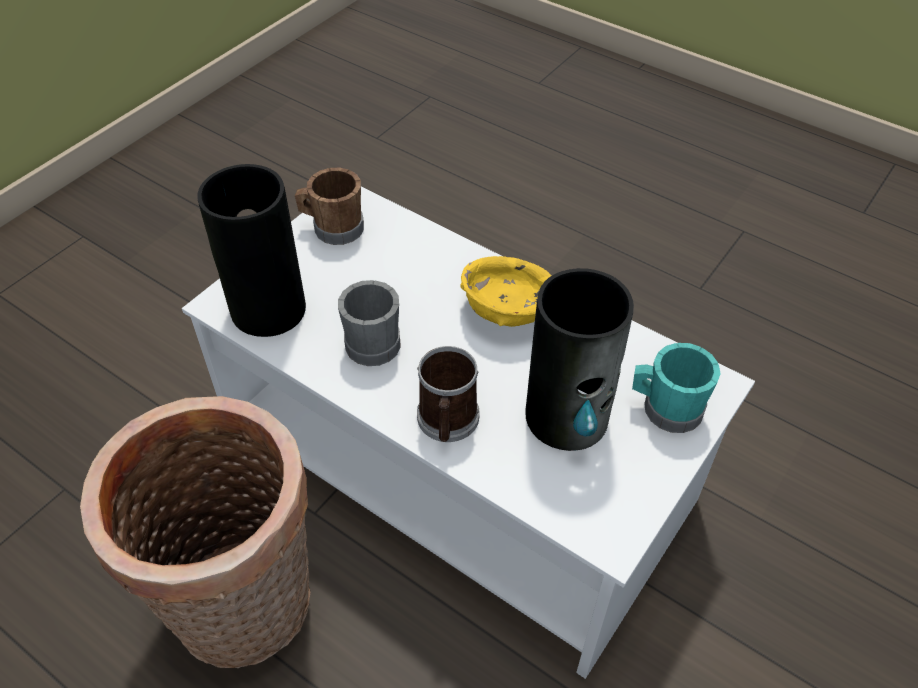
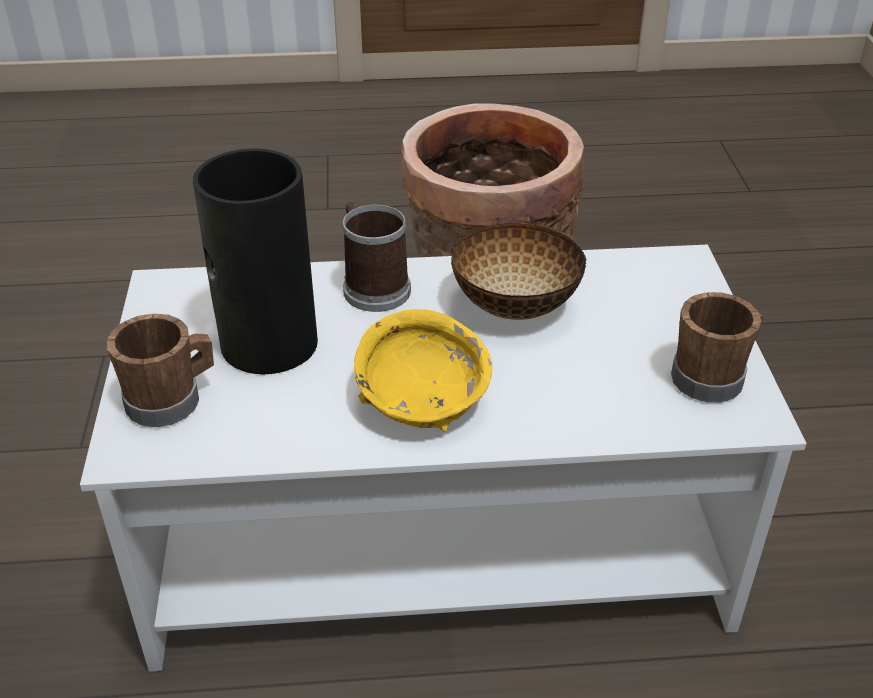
camera: 140 degrees right, 10 degrees down
vase [197,164,306,337] -> none
grey mug [338,280,401,366] -> bowl [451,223,587,320]
turquoise mug [632,343,721,433] -> brown mug [107,314,214,427]

